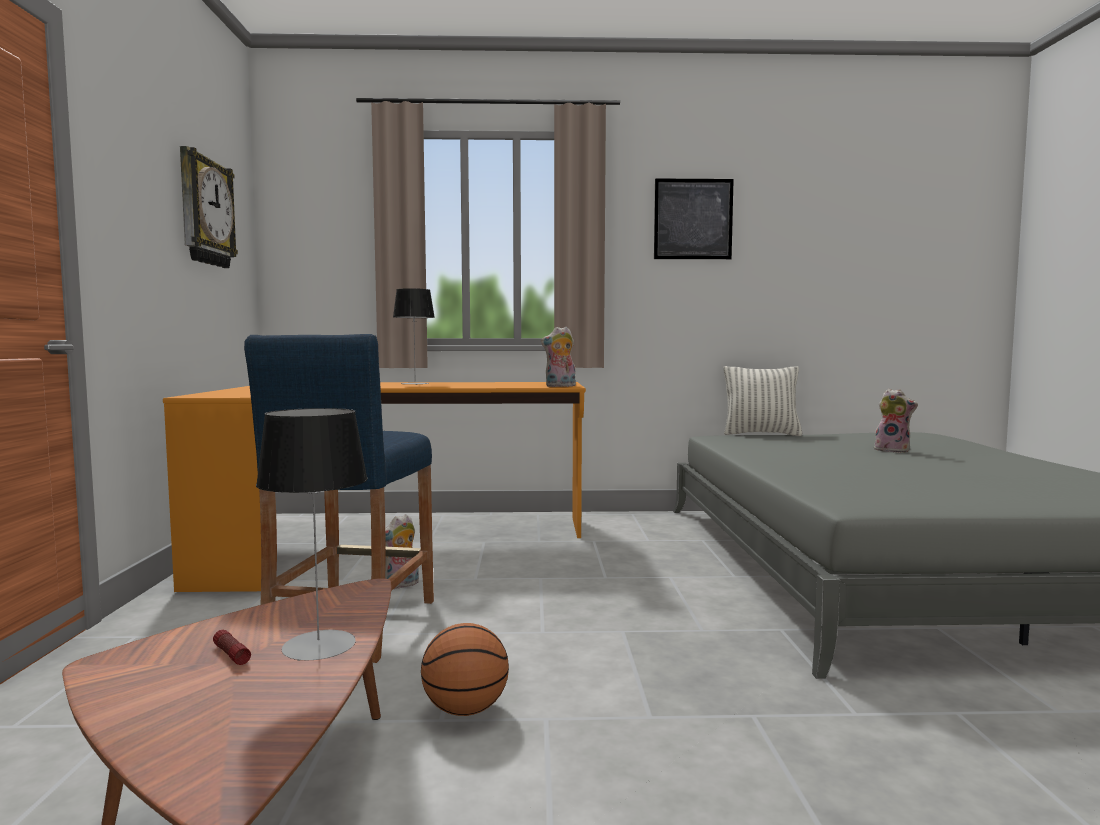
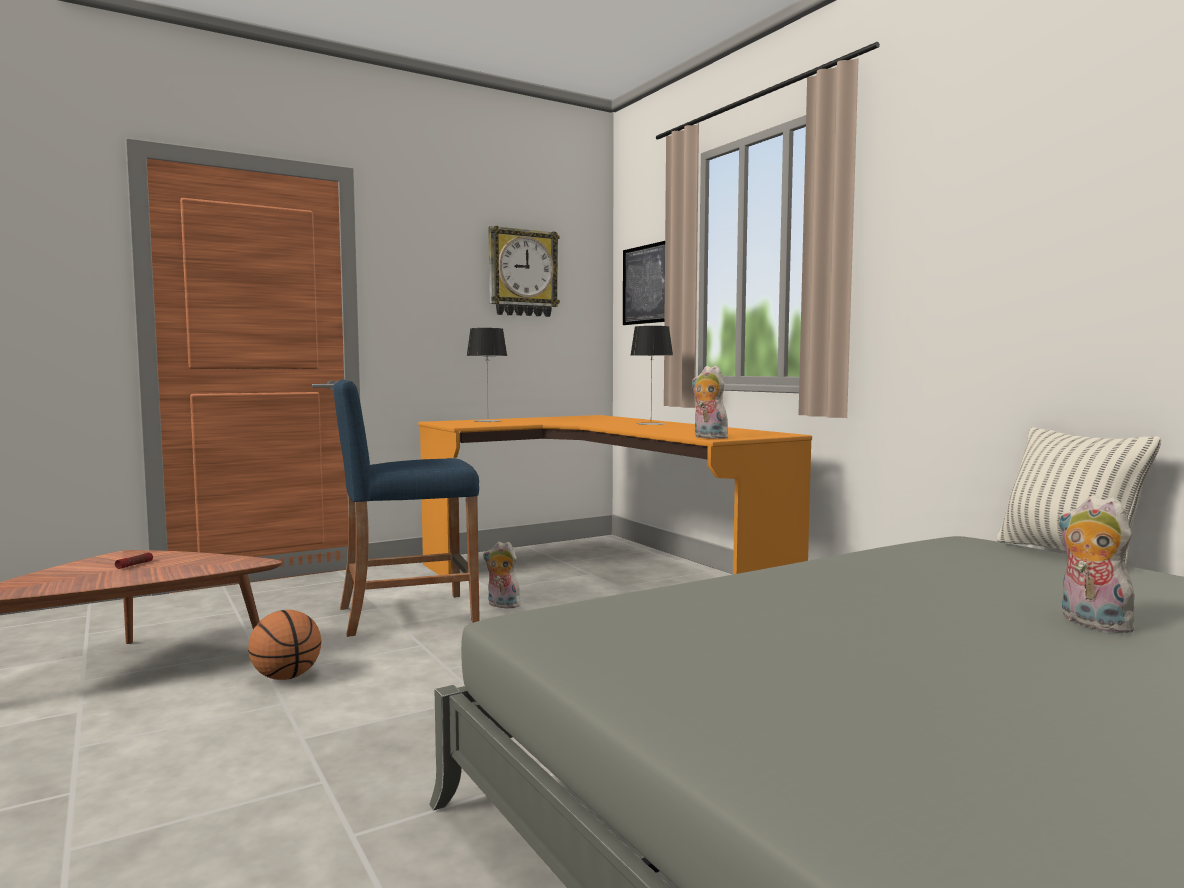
camera: 60 degrees right, 0 degrees up
table lamp [256,408,368,661] -> table lamp moved to [467,328,508,422]
picture [654,178,734,259] -> picture moved to [623,241,665,325]
plush toy [874,389,918,453] -> plush toy turned 150 degrees clockwise [1057,495,1138,633]

